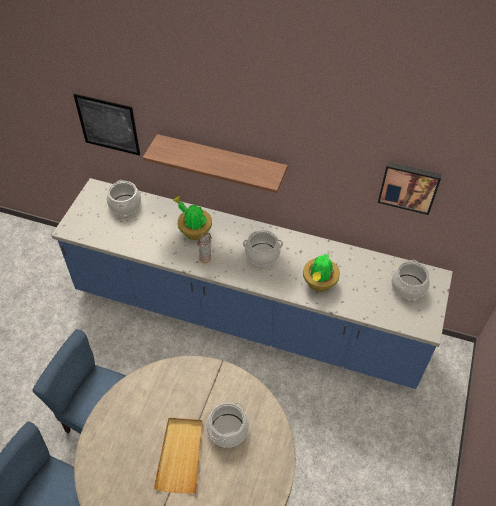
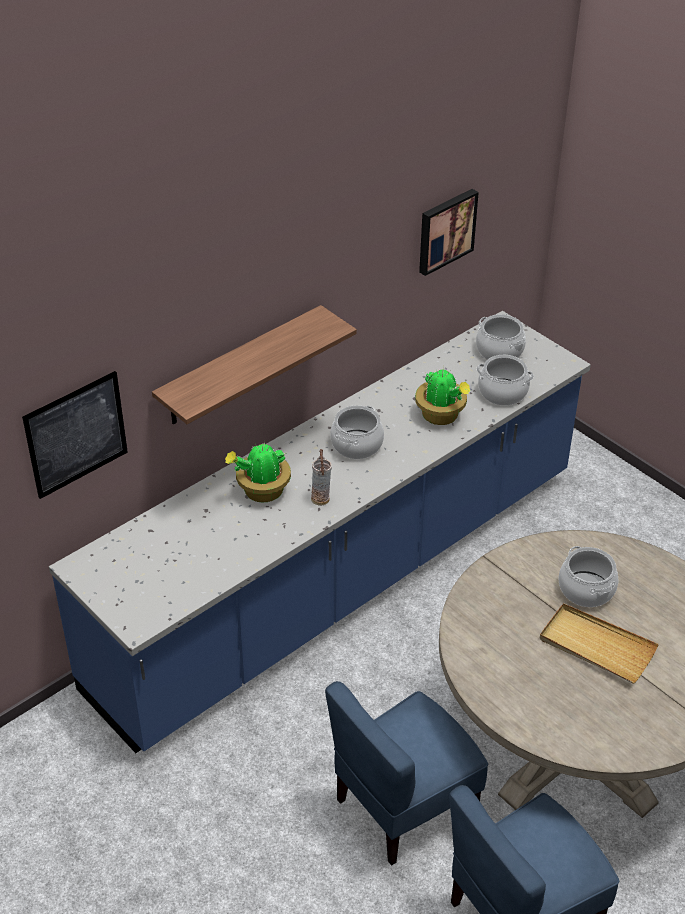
camera: 60 degrees left, 10 degrees down
cooking pot [107,180,141,215] -> cooking pot moved to [477,355,534,406]

